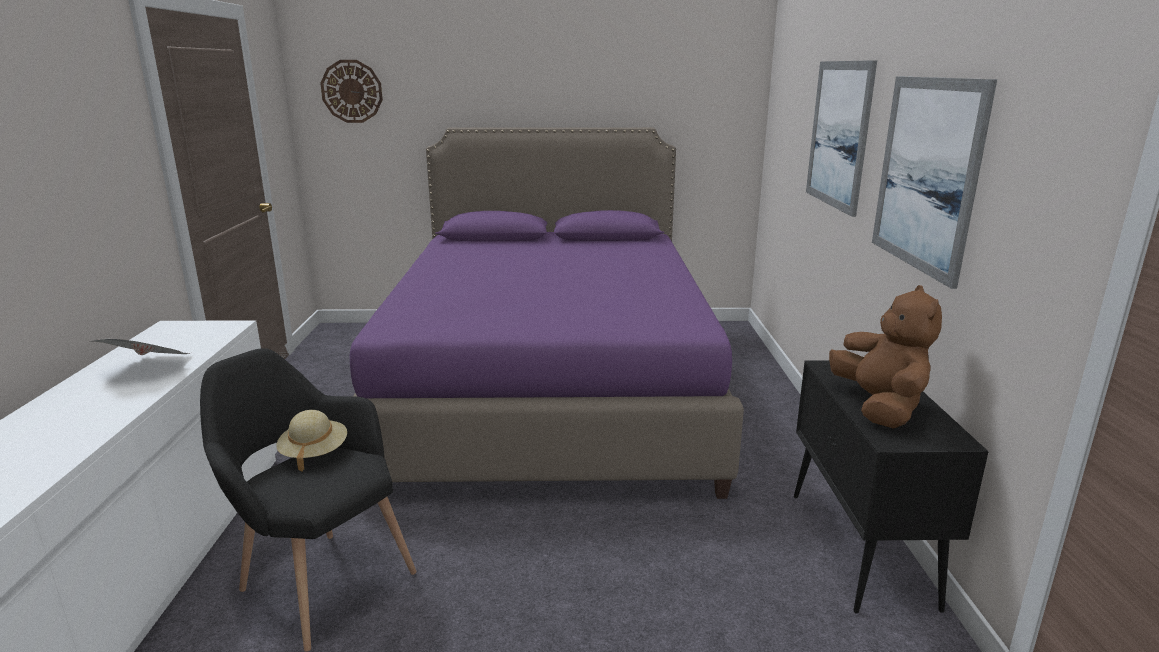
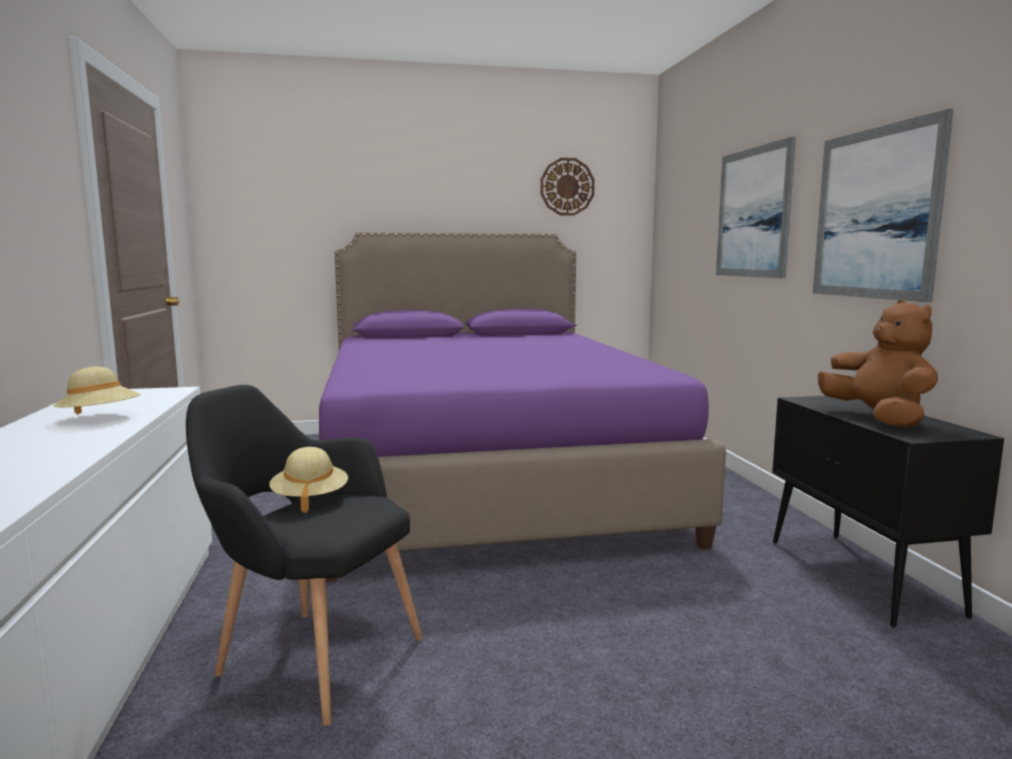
camera: 10 degrees left, 10 degrees down
newspaper [89,339,190,355] -> beige hat [53,367,141,415]
wall clock [320,60,383,123] -> wall clock moved to [540,158,595,216]

